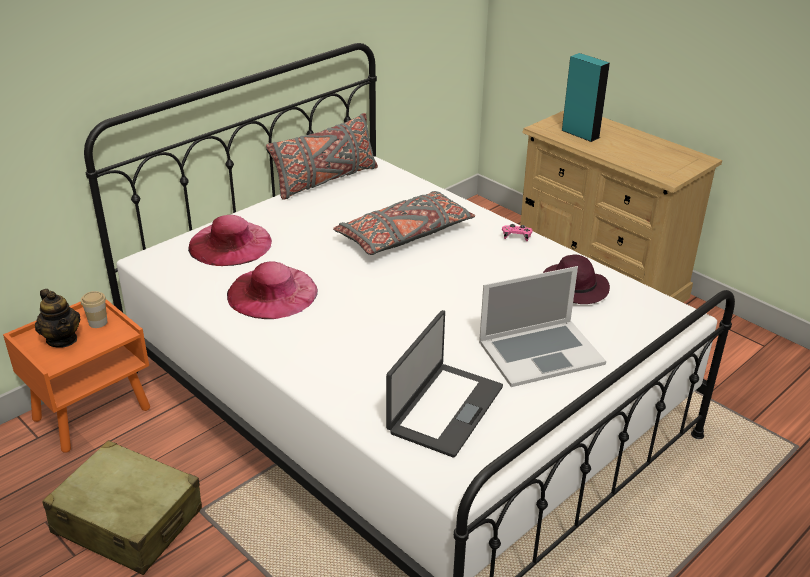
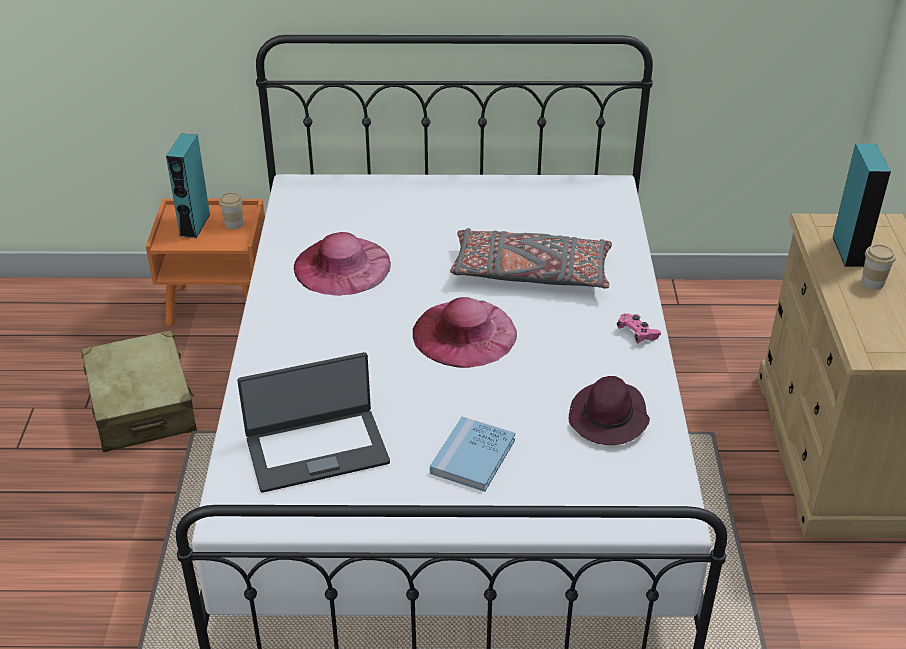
camera: 45 degrees right, 5 degrees up
teapot [35,289,80,348] -> turquoise speaker [166,133,210,238]
pink hat [188,215,272,266] -> pink hat moved to [413,297,517,368]
grey pillow [266,113,378,199] -> none
laptop [479,266,606,387] -> blue book [430,416,515,492]
none -> cup [862,244,896,290]

